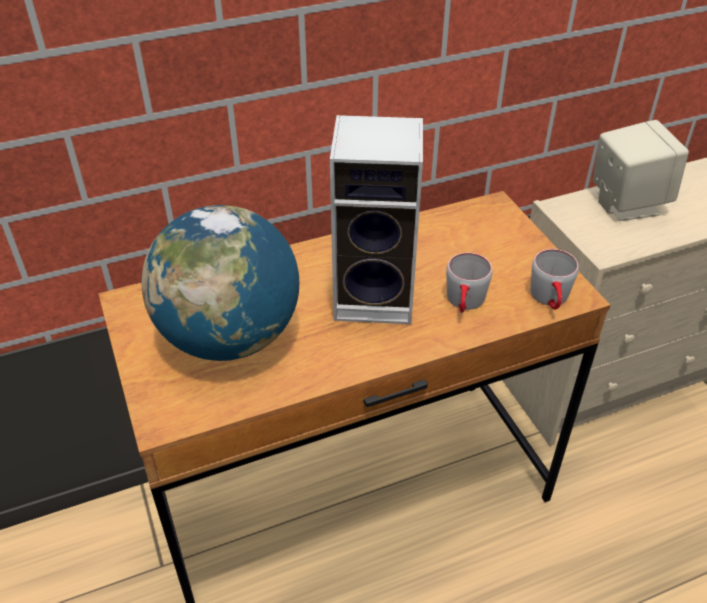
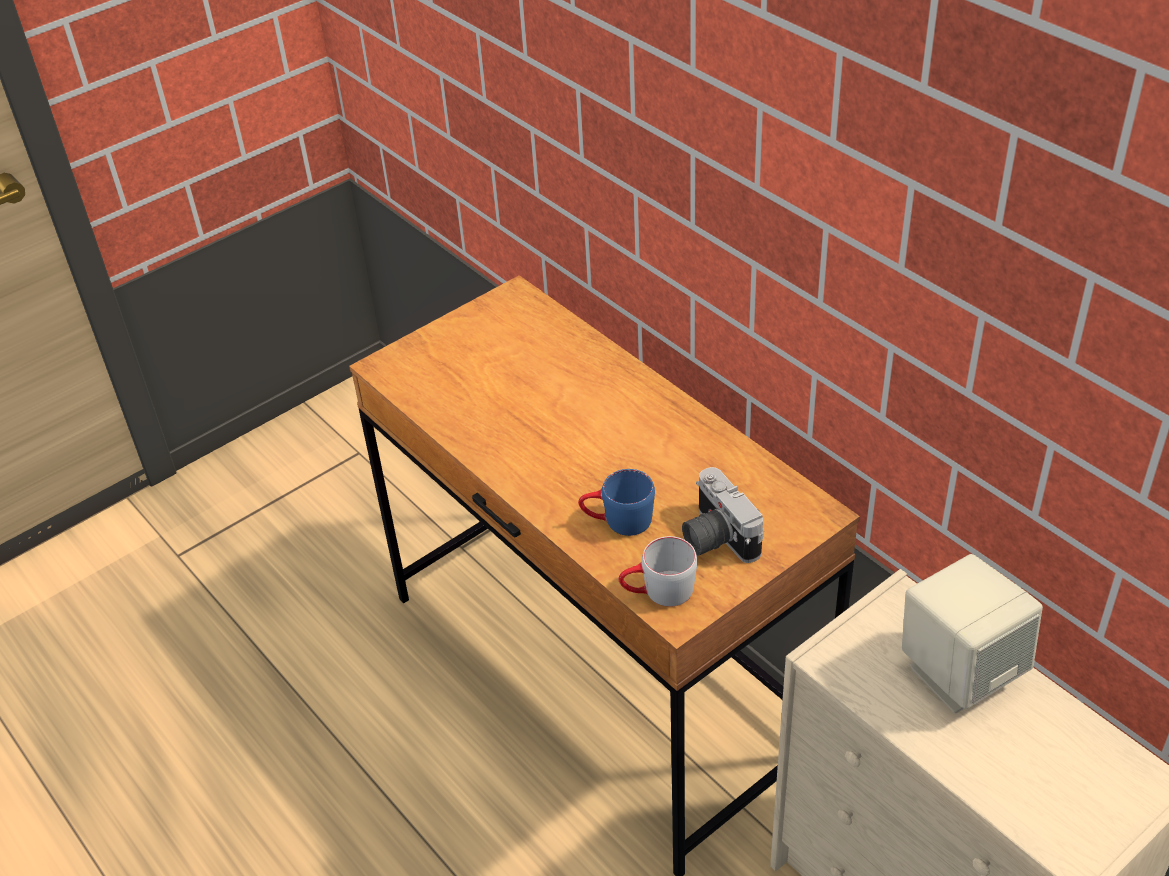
camera: 75 degrees right, 0 degrees up
globe [142,205,299,361] -> none
speaker [330,115,423,324] -> none
grey mug [446,253,492,313] -> blue mug [578,469,655,536]
none -> camera [682,467,764,563]

